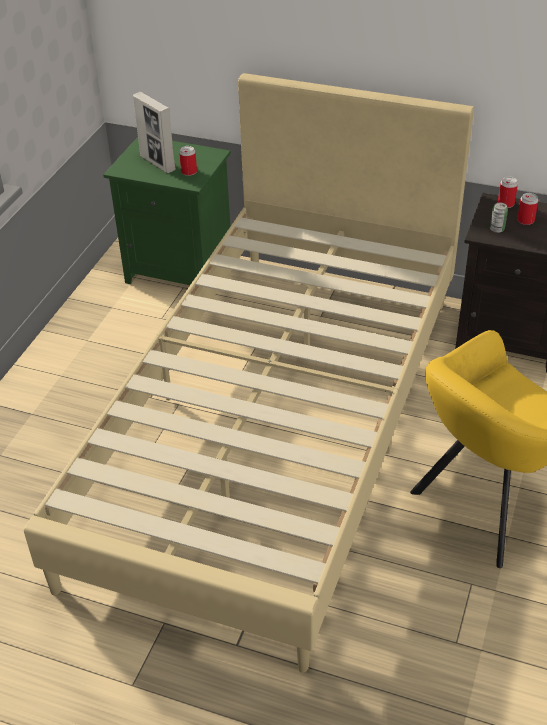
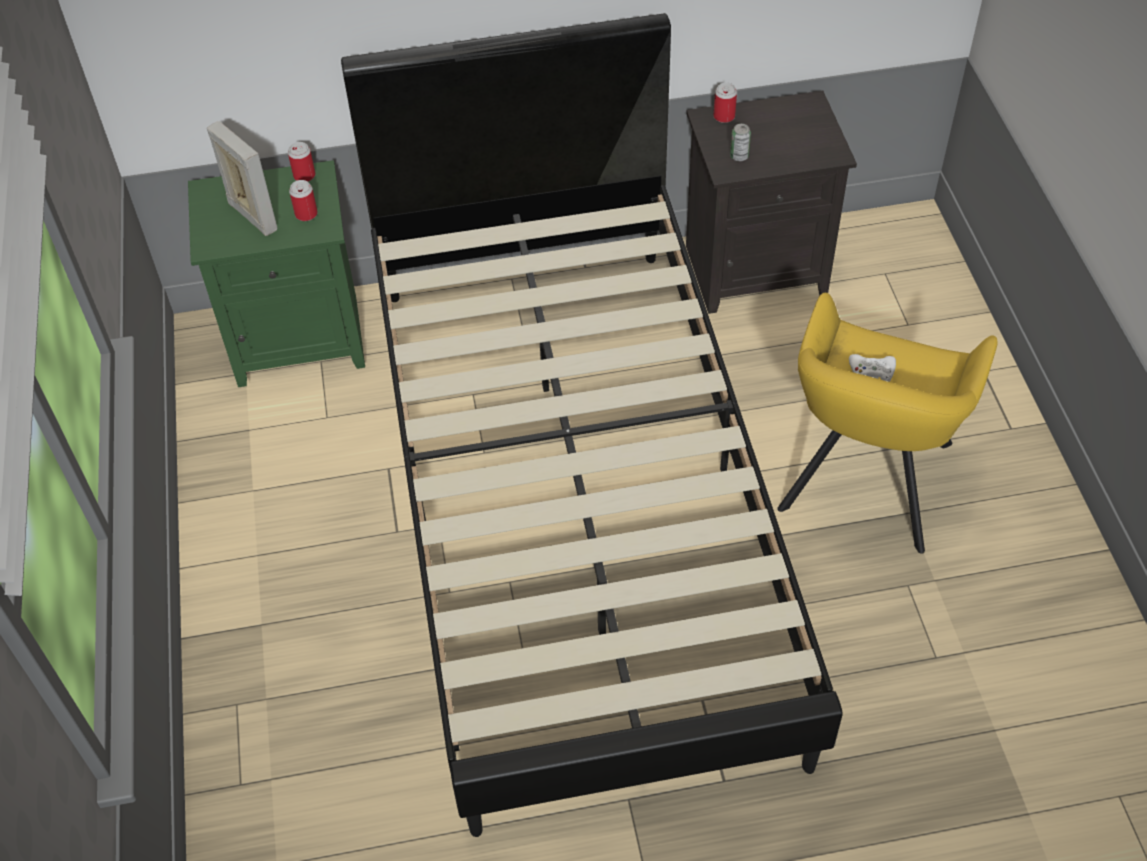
camera: 30 degrees left, 10 degrees up
beige bed [24,73,474,673] -> black bed [341,13,842,837]
picture frame [133,92,175,173] -> picture frame turned 150 degrees counterclockwise [207,121,277,236]
can [517,193,538,225] -> can moved to [288,142,316,182]
none -> white game controller [849,354,896,382]

